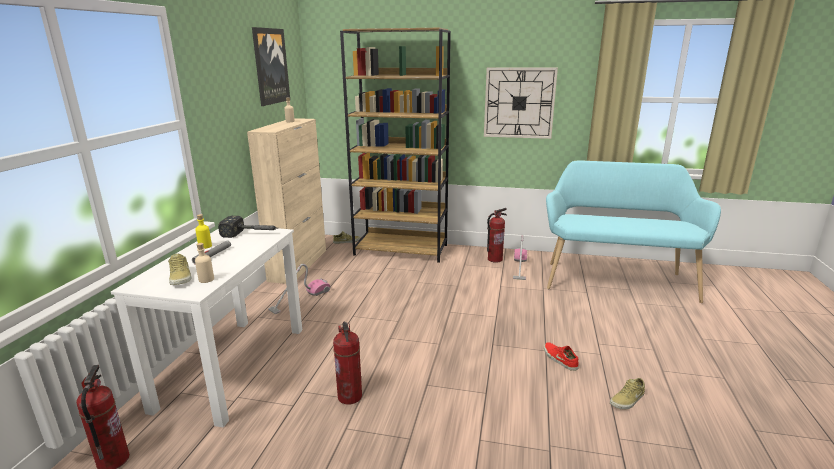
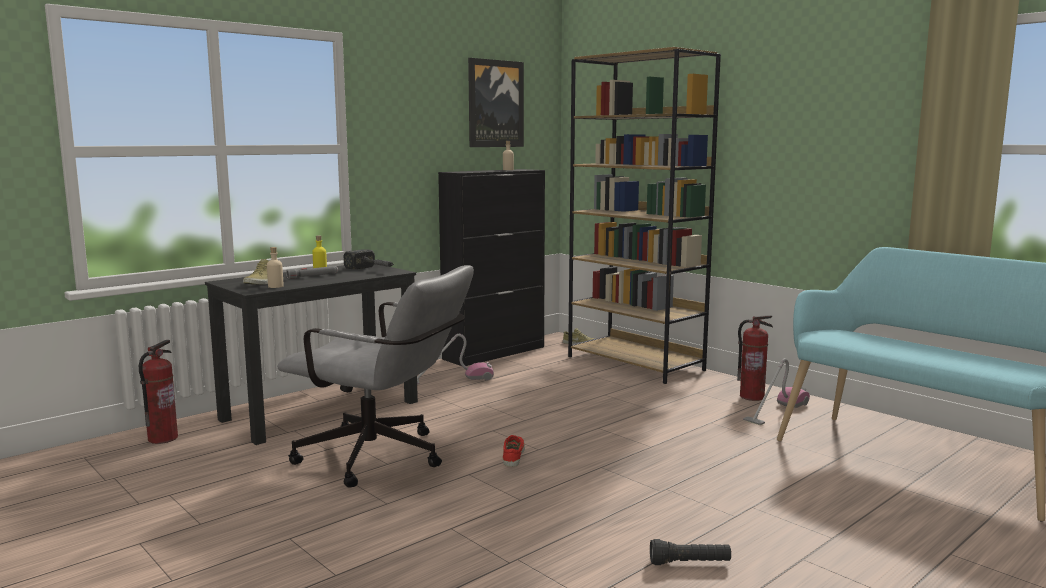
camera: 35 degrees right, 10 degrees down
white desk [111,228,302,428] -> black desk [205,264,418,445]
beige cabinet [247,118,326,284] -> black cabinet [438,169,545,366]
fire extinguisher [333,322,362,405] -> grey office chair [277,265,474,488]
wall clock [484,67,558,139] -> none
red shoe [544,342,579,371] -> red shoe moved to [503,435,525,467]
beige shoe [610,378,645,410] -> black flashlight [650,539,731,565]

